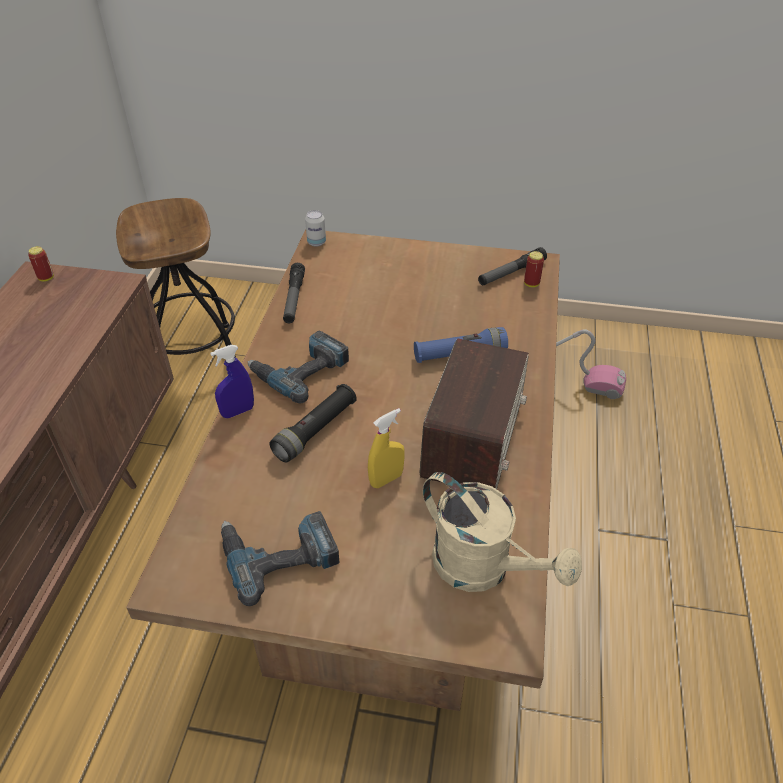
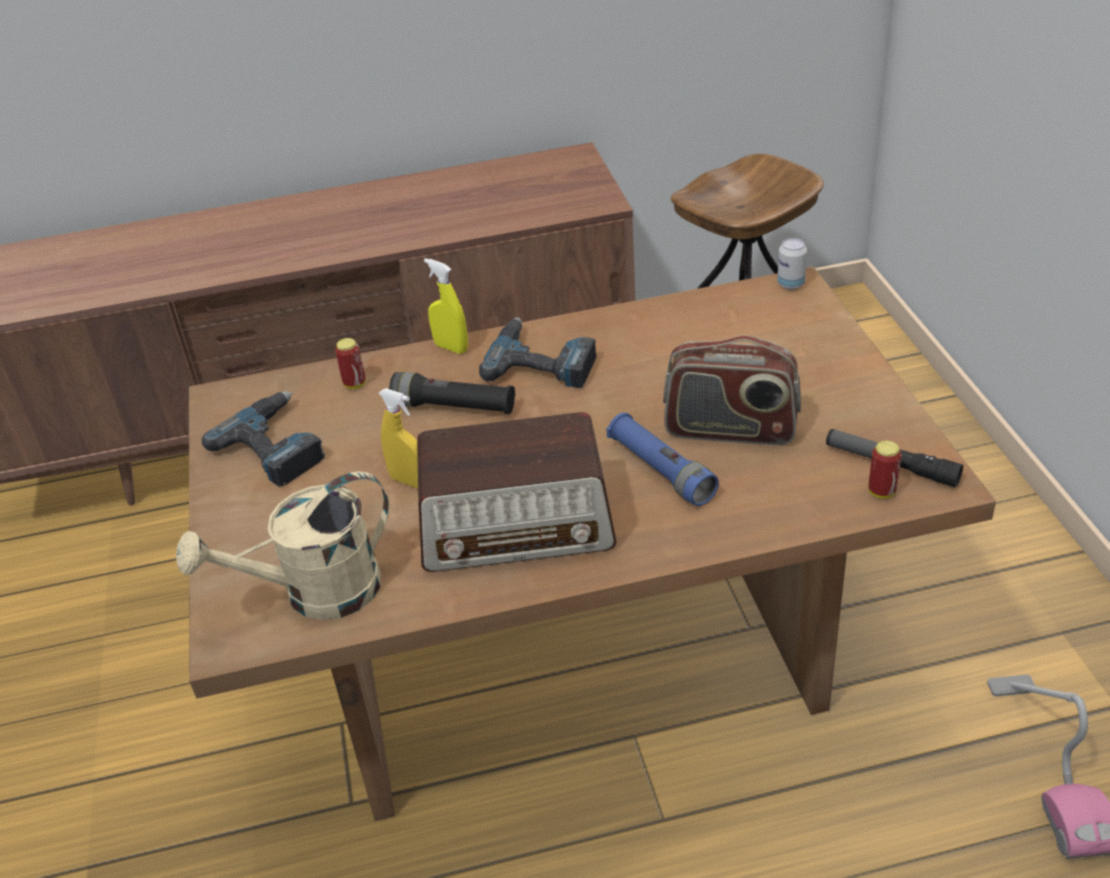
camera: 70 degrees right, 5 degrees down
can [28,246,54,282] -> can moved to [335,338,366,389]
blue spray bottle [210,345,254,418] -> yellow spray bottle [424,258,468,354]
flashlight [283,263,305,323] -> none
beige watering can [423,472,582,592] -> beige watering can turned 45 degrees clockwise [176,472,389,620]
none -> radio [663,335,801,445]

